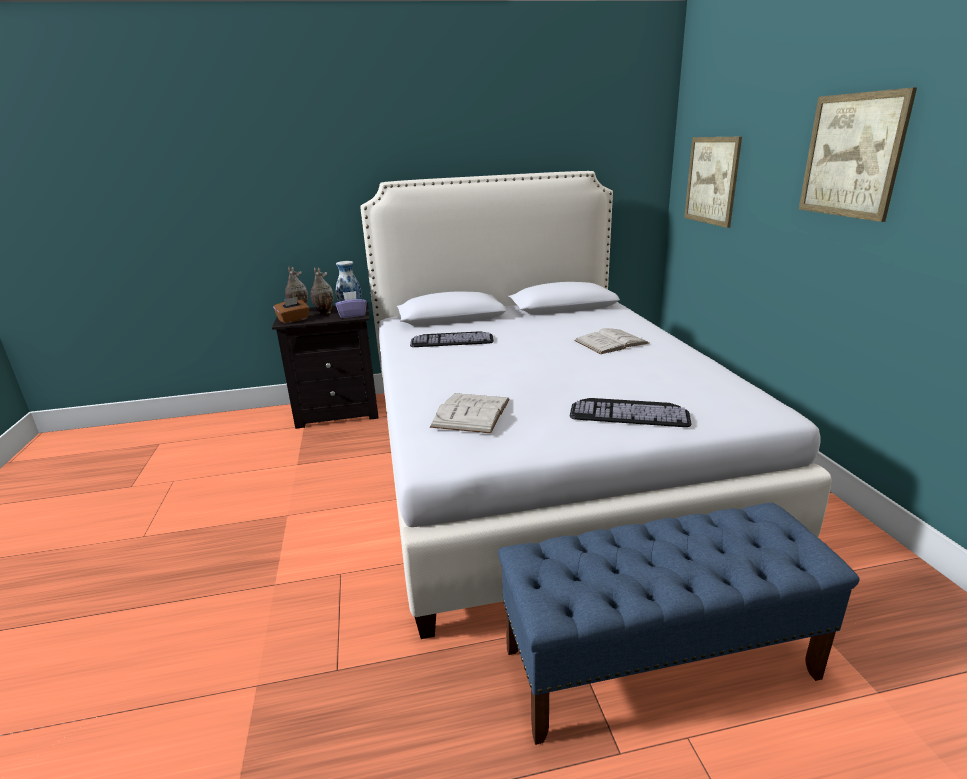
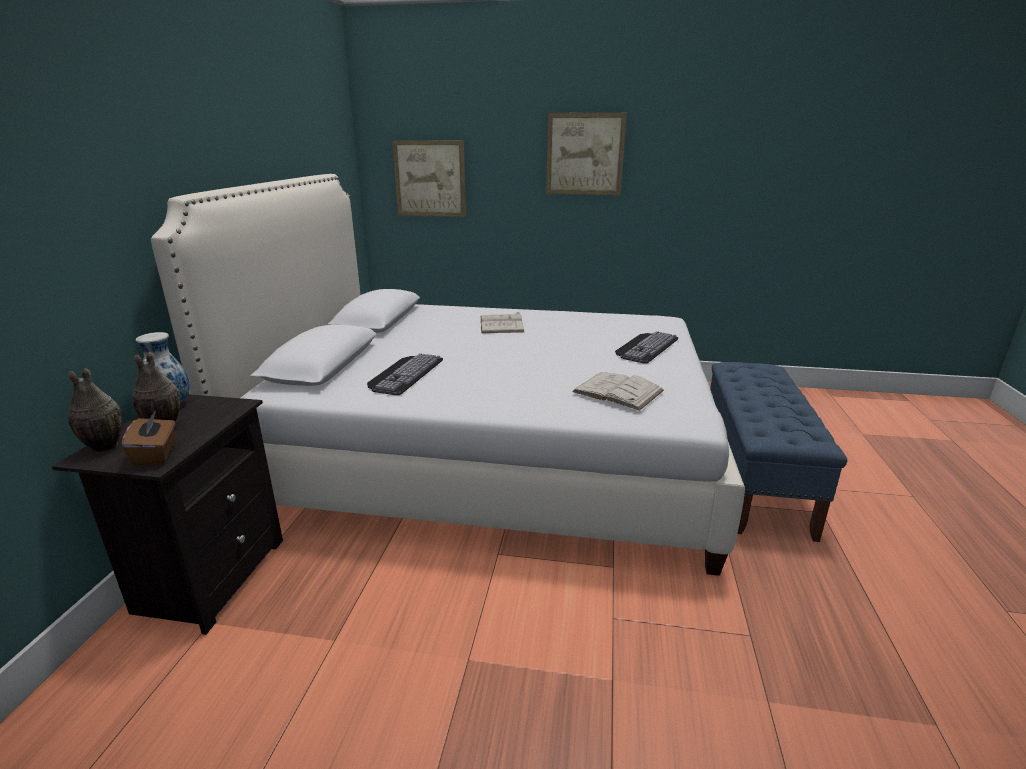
camera: 70 degrees left, 0 degrees up
purple tissue box [336,291,367,318] -> none

